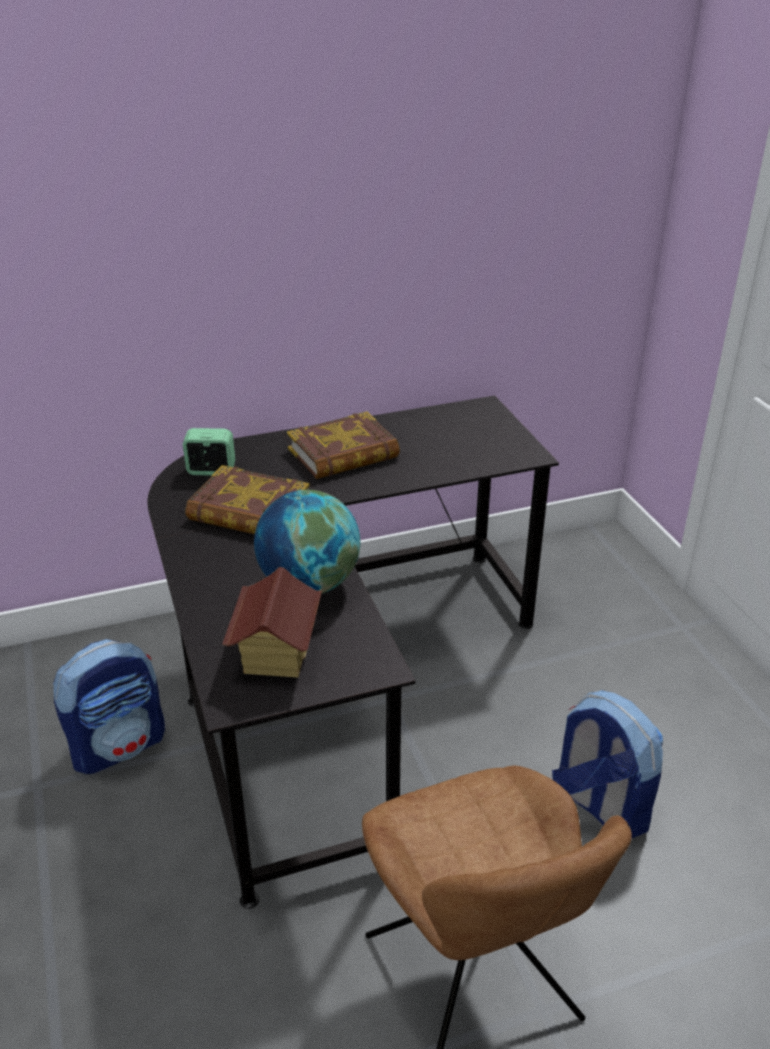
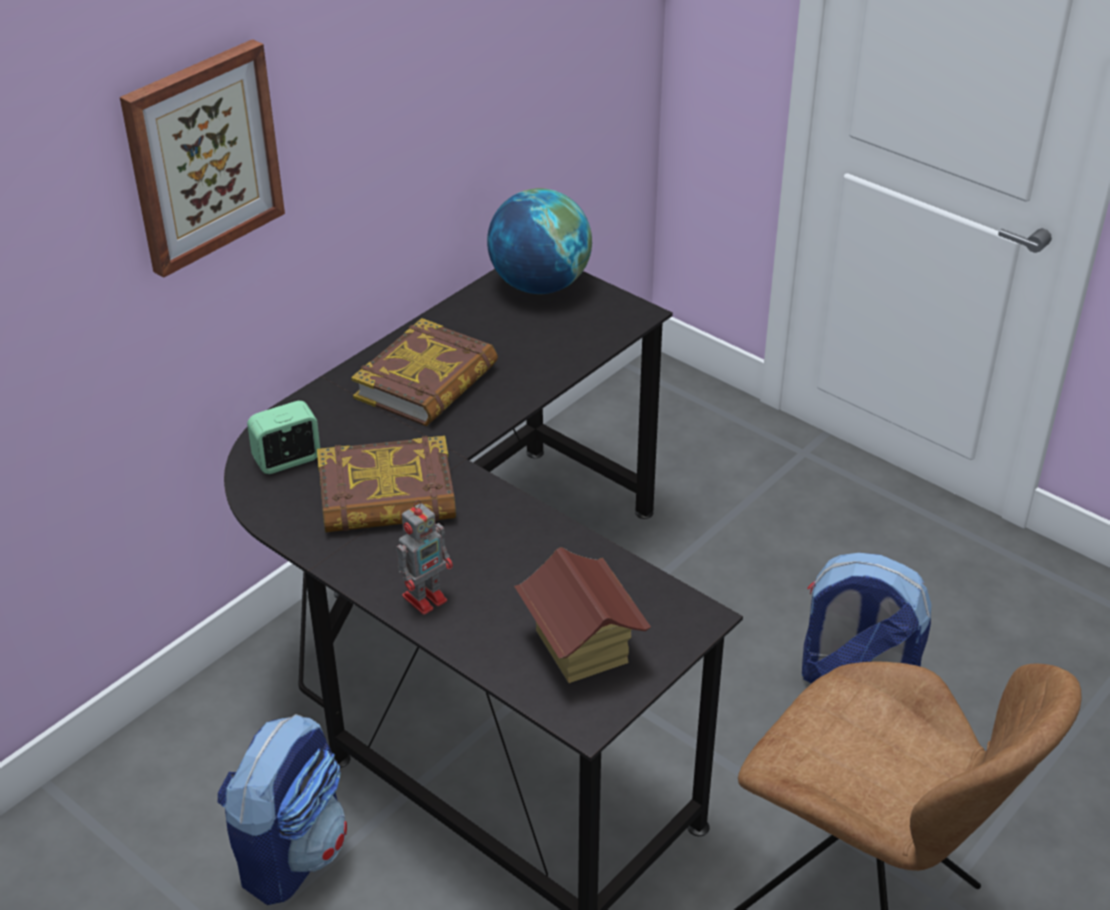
camera: 30 degrees left, 5 degrees up
globe [254,490,360,594] -> globe moved to [487,188,592,294]
none -> picture [120,39,285,278]
none -> toy robot [396,500,453,615]

